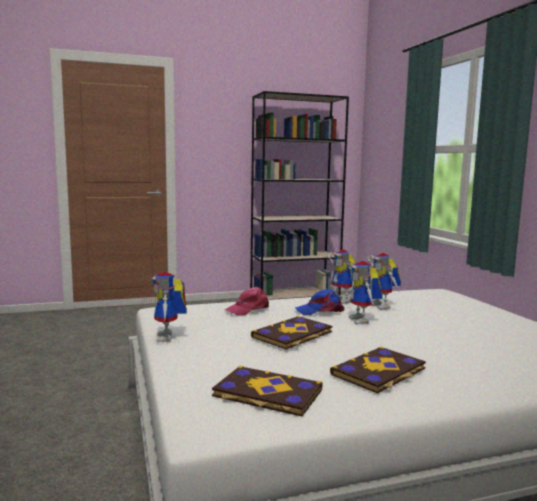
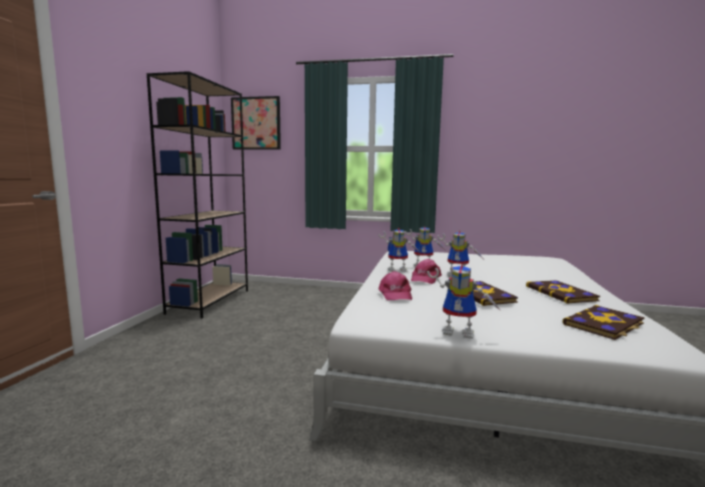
camera: 60 degrees left, 0 degrees up
blue cap [295,289,344,315] -> pink cap [411,259,442,284]
none -> picture [231,96,281,150]

